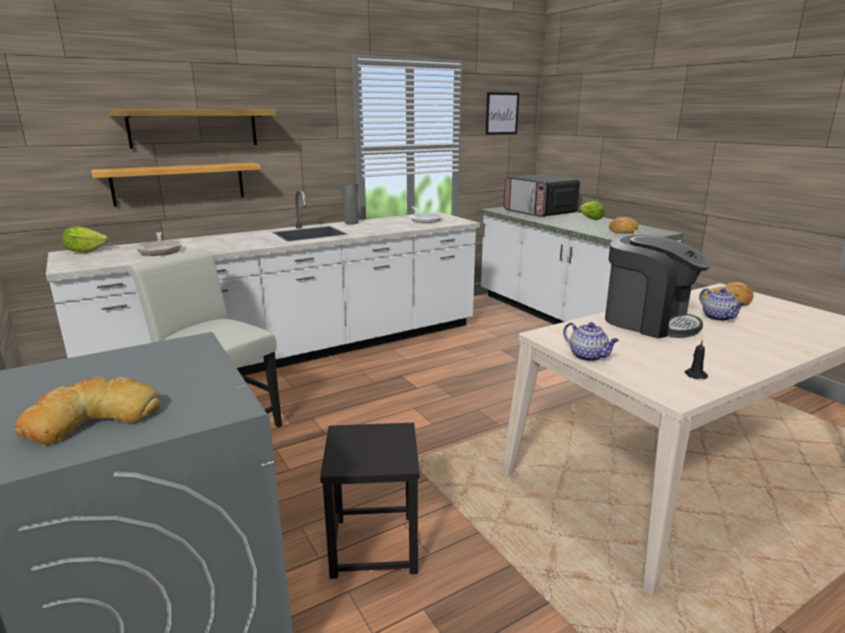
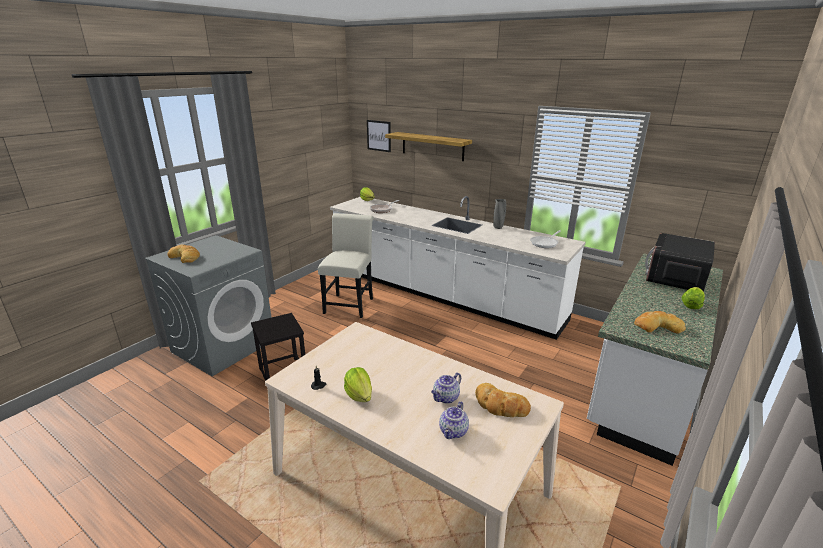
camera: 65 degrees right, 5 degrees up
shelf [91,163,261,207] -> none
picture [485,92,519,135] -> picture moved to [367,120,391,152]
teapot [563,322,619,361] -> teapot moved to [439,401,469,439]
coffee machine [605,235,711,338] -> none
none -> lettuce [344,367,372,402]

